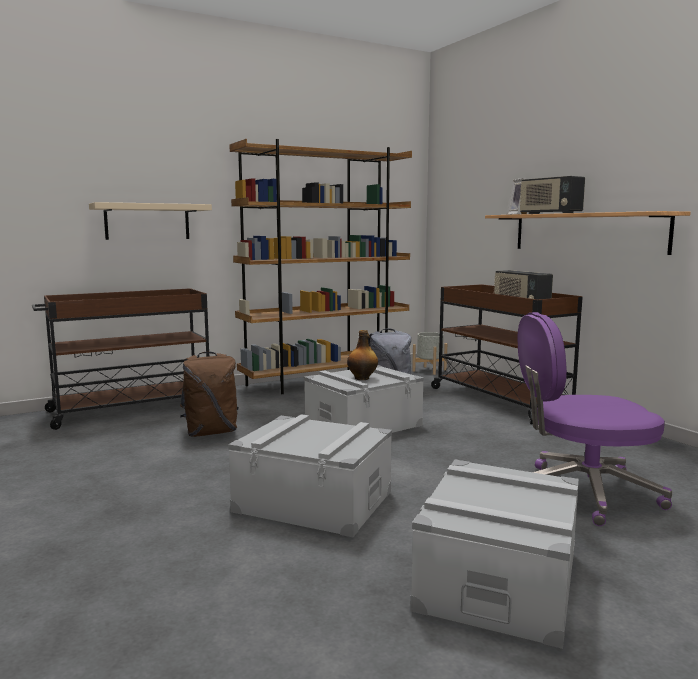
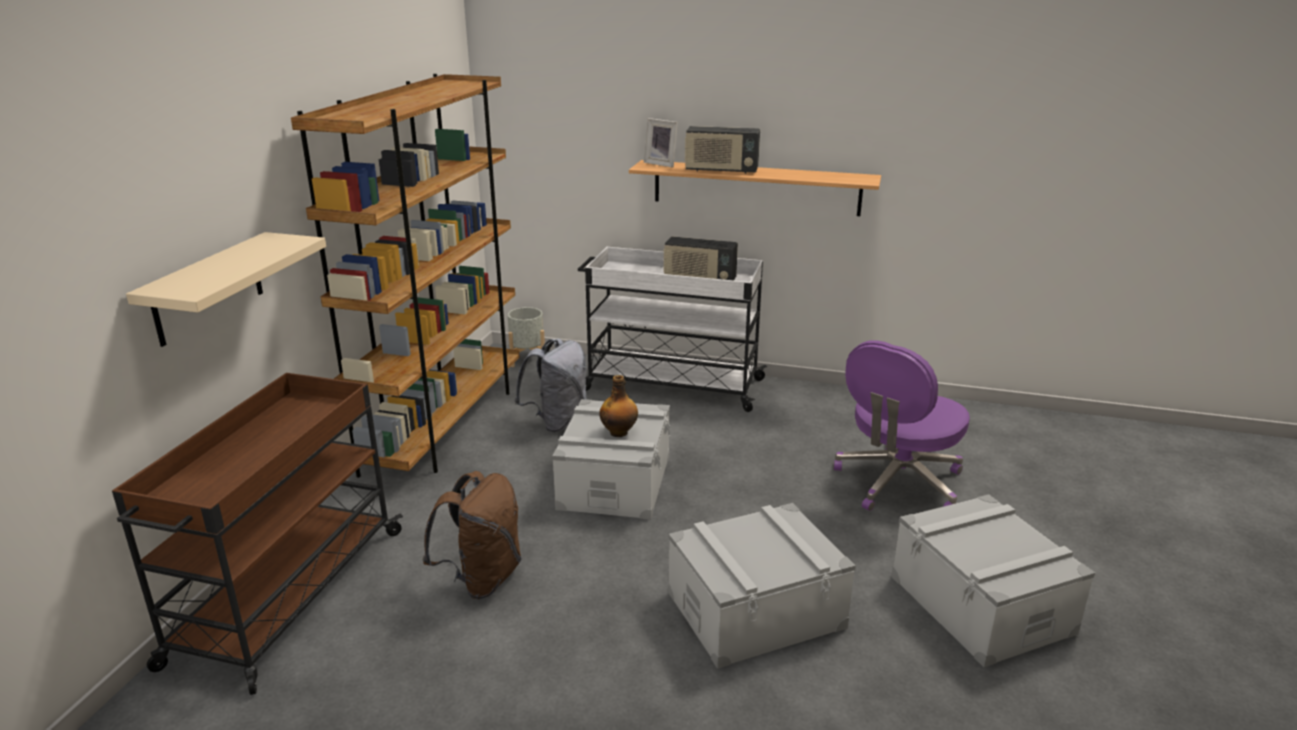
camera: 45 degrees left, 15 degrees up
brown cart [431,284,582,424] -> white cart [578,247,767,412]

